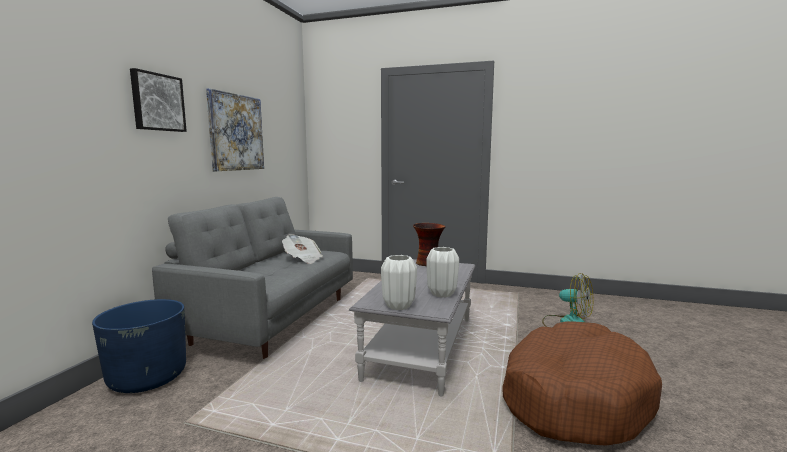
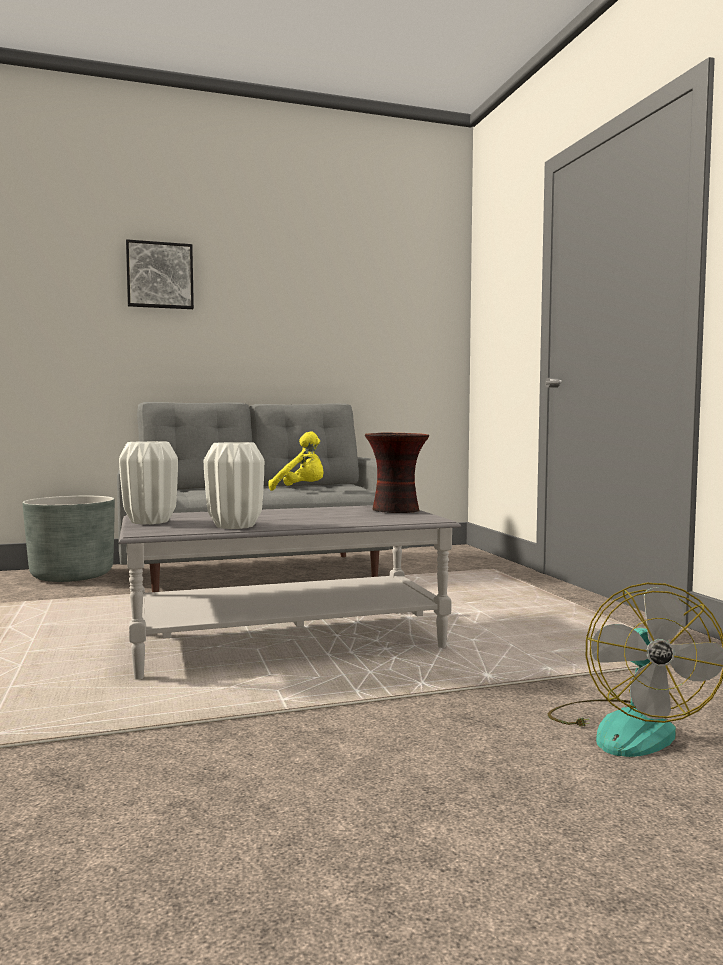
camera: 55 degrees right, 5 degrees down
blue planter [92,299,186,393] -> grey planter [22,496,115,582]
picture [206,88,264,171] -> none
newspaper [282,234,323,264] -> yellow plush toy [268,431,324,491]
brown dog bed [502,321,662,446] -> none

